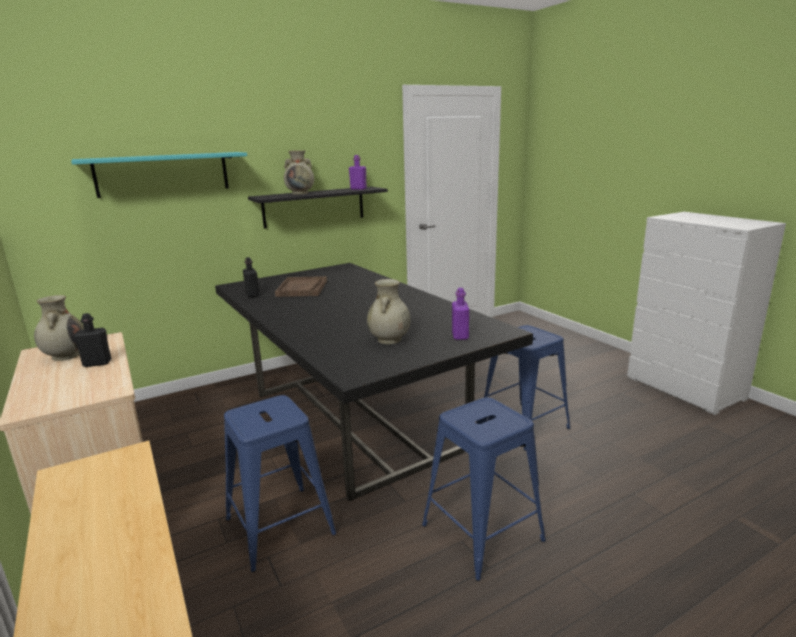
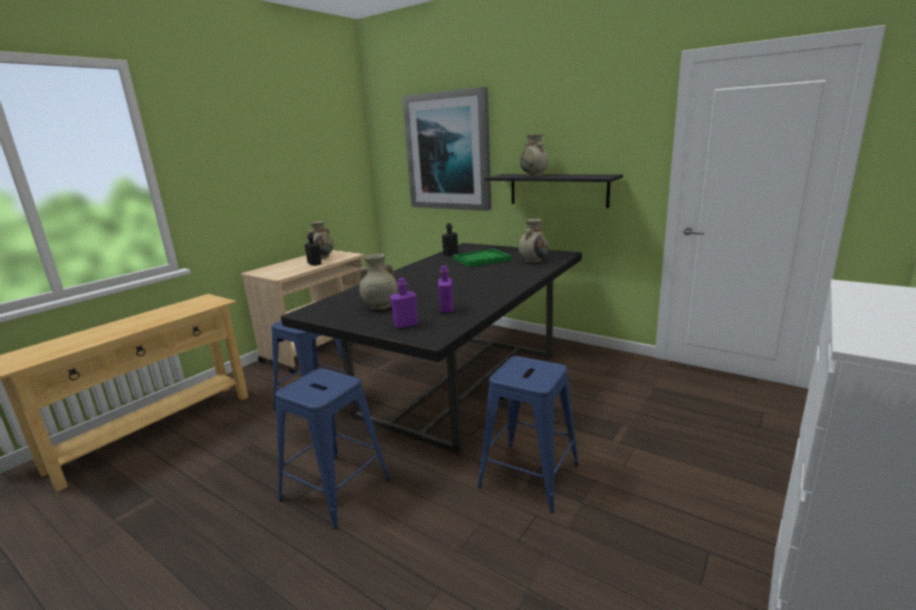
camera: 65 degrees right, 0 degrees up
turquoise shelf [71,152,247,198] -> picture [402,87,491,211]
brown tray [275,276,327,297] -> green tray [453,249,511,267]
purple bottle [349,155,367,190] -> purple bottle moved to [438,265,454,313]
none -> beige vase [519,219,548,263]

